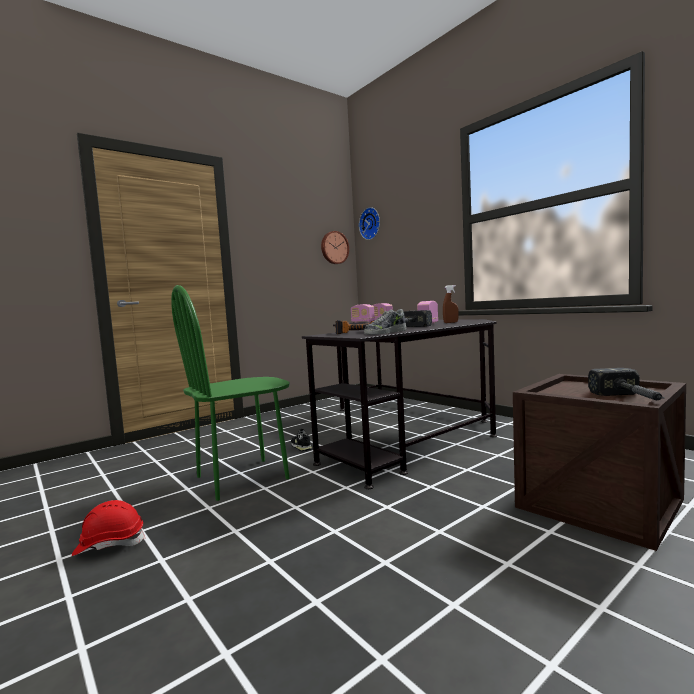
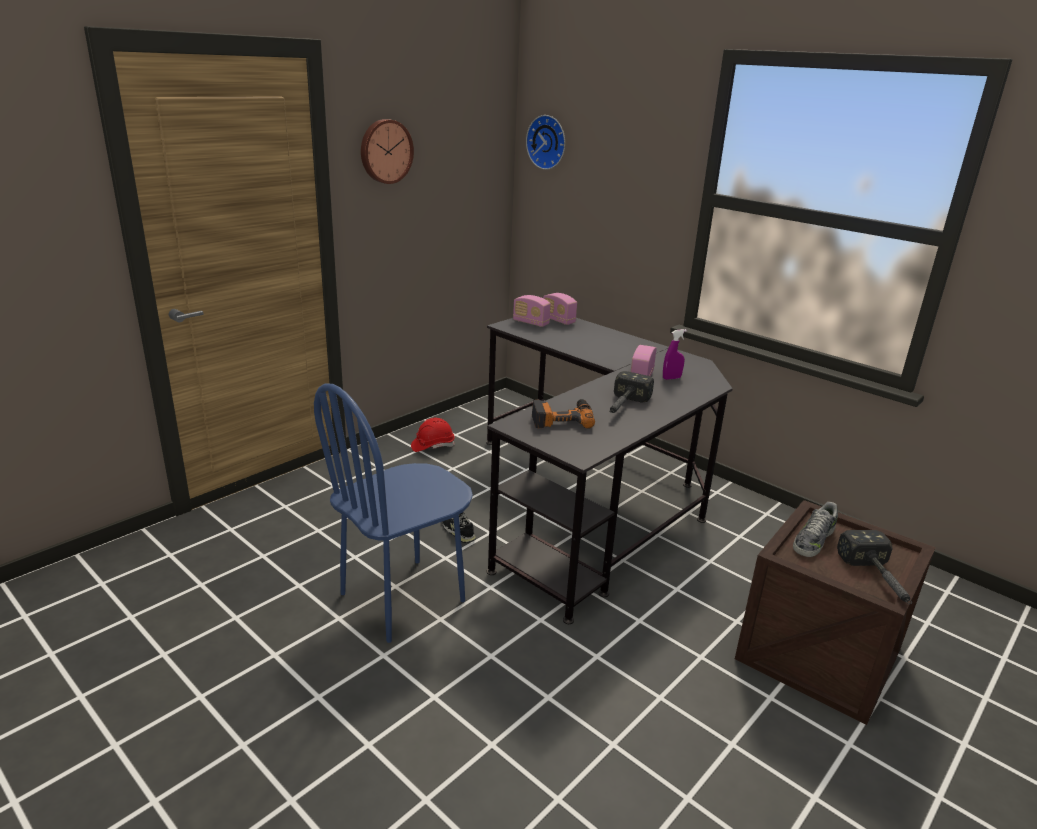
camera: 10 degrees left, 20 degrees up
red hard hat [72,500,146,556] -> red hard hat moved to [411,418,455,452]
green chair [171,285,290,501] -> blue chair [314,384,473,643]
wall clock [321,231,349,264] -> wall clock moved to [361,119,414,184]
shoe [364,309,406,335] -> shoe moved to [793,502,838,557]
brown spray bottle [443,285,459,323] -> purple spray bottle [663,329,687,380]

